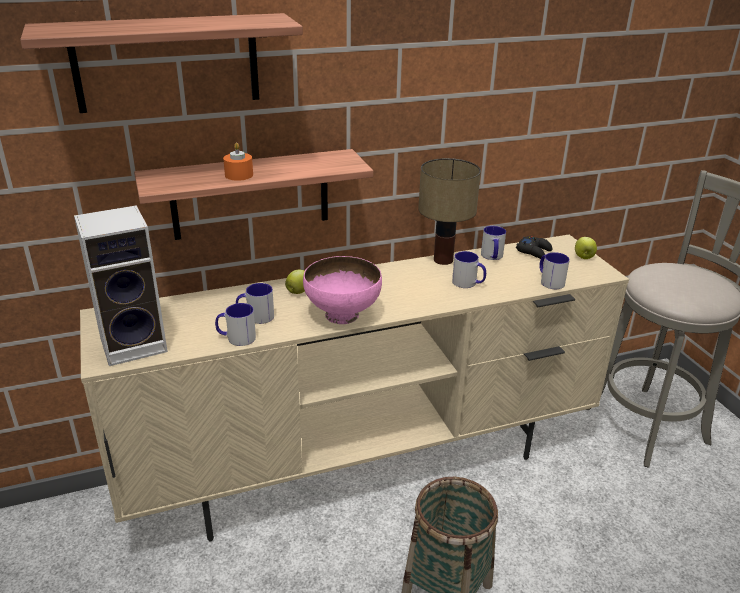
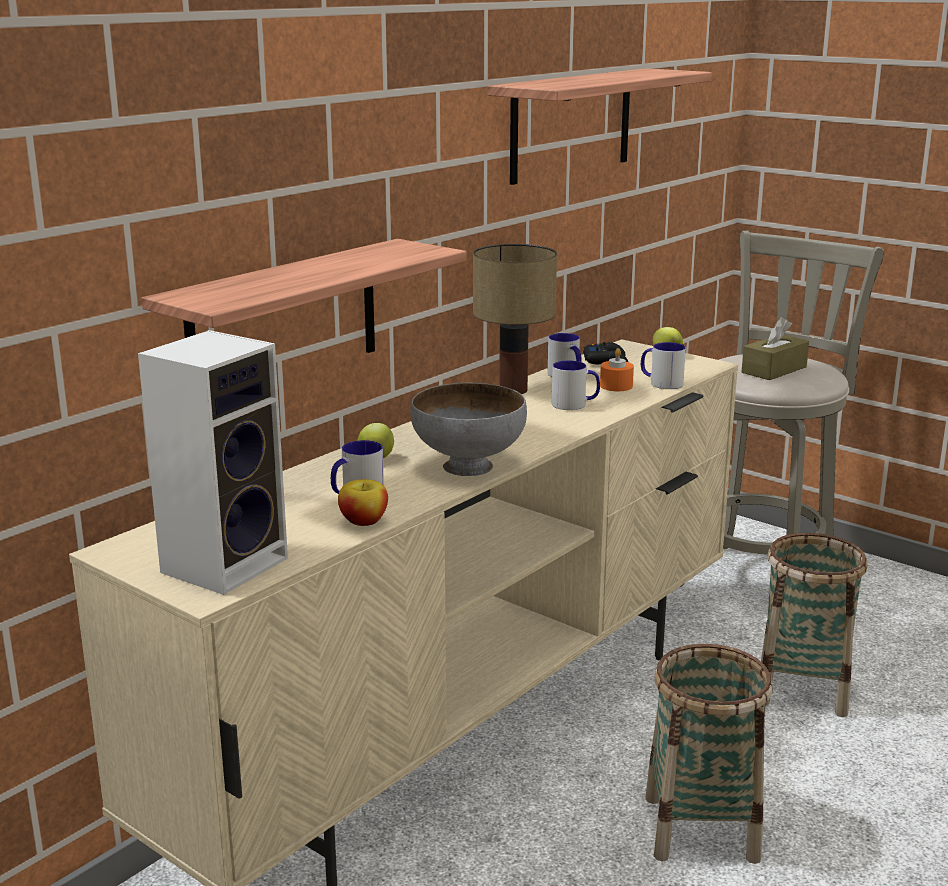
camera: 30 degrees left, 10 degrees down
shelf [20,13,303,113] -> shelf moved to [487,68,712,185]
mug [215,303,256,346] -> apple [338,479,388,526]
orange candle [223,143,253,181] -> orange candle moved to [600,348,634,391]
pink bowl [303,256,382,324] -> grey bowl [411,383,527,476]
none -> brown tissue box [742,317,809,380]
none -> basket [761,533,867,717]

